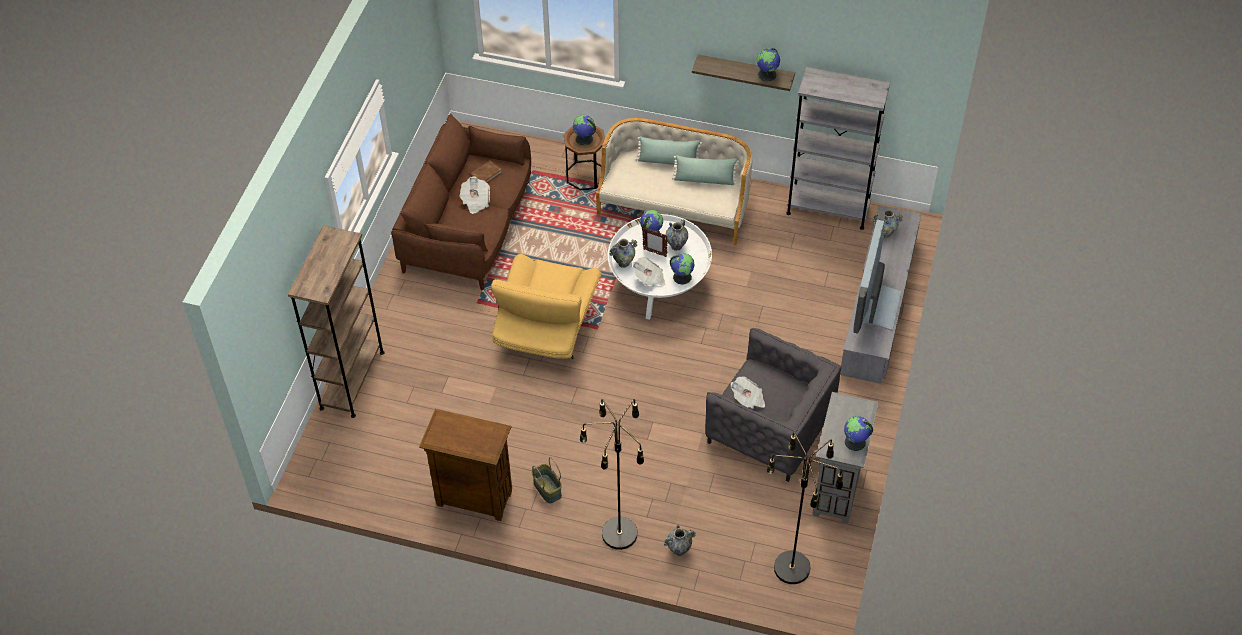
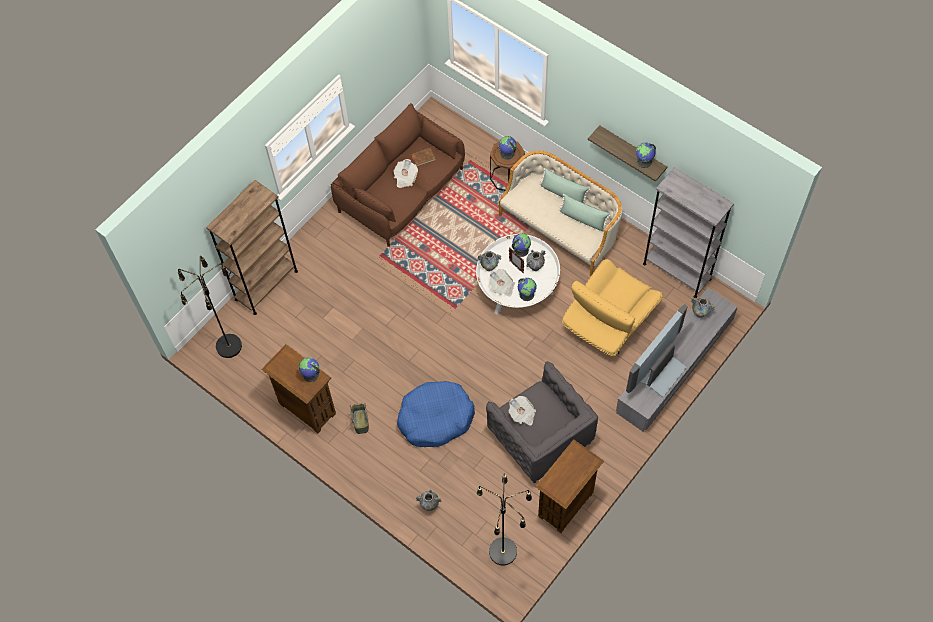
camera: 25 degrees right, 10 degrees up
yellow armchair [491,254,601,359] -> yellow armchair moved to [562,259,663,357]
floor lamp [580,399,644,550] -> floor lamp moved to [178,255,242,358]
grey cabinet [813,392,879,523] -> brown cabinet [535,439,604,533]
globe [844,416,873,451] -> globe moved to [299,357,320,382]
none -> blue dog bed [397,381,475,447]

